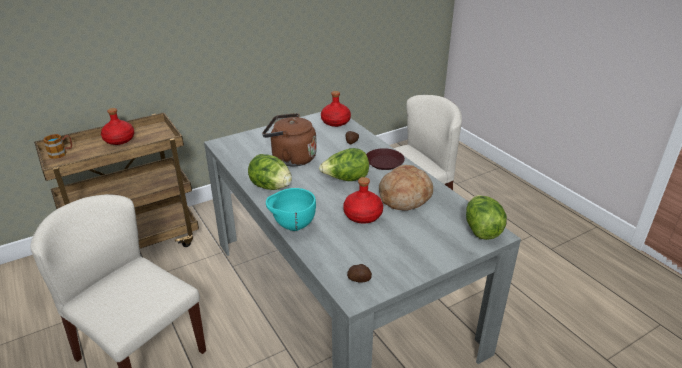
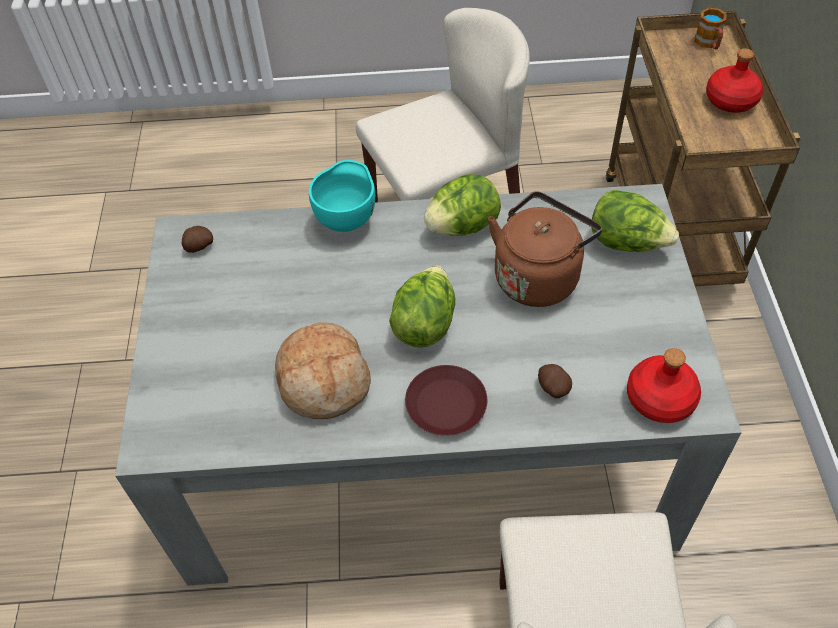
camera: 120 degrees right, 20 degrees up
red bottle [343,177,383,223] -> none
lettuce [466,195,507,240] -> lettuce moved to [592,190,679,252]

